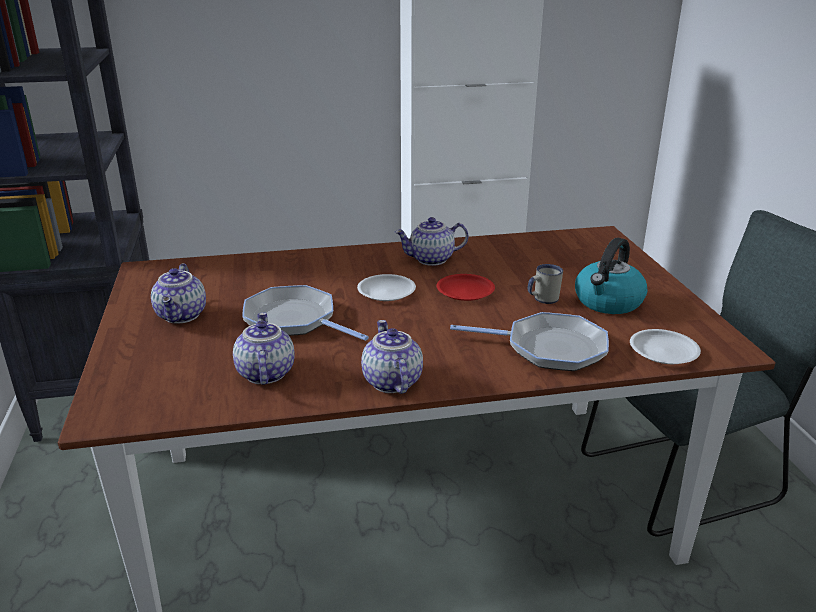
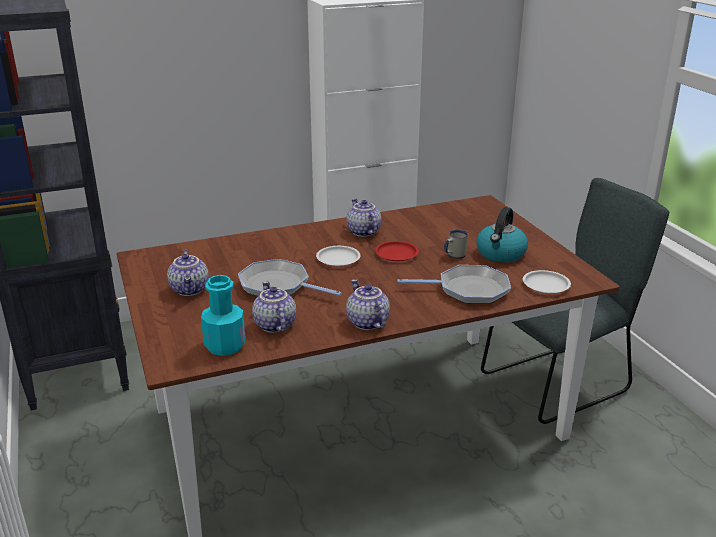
camera: 10 degrees left, 0 degrees up
teapot [395,217,468,266] -> teapot turned 90 degrees clockwise [347,198,381,237]
none -> turquoise bottle [201,275,245,356]

